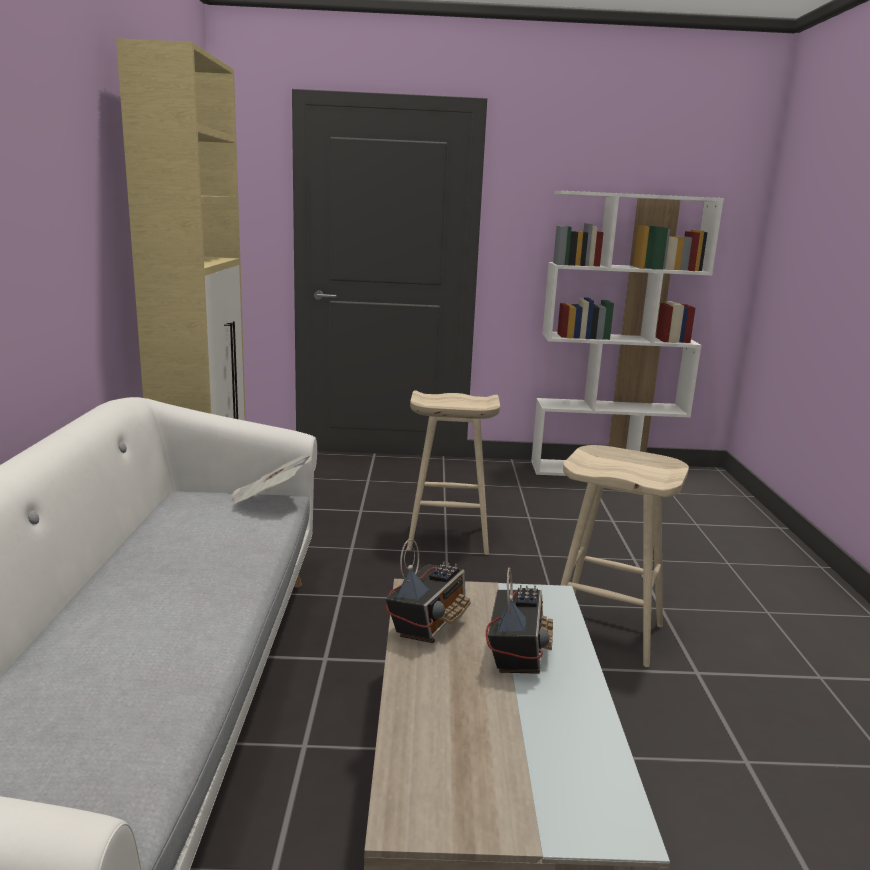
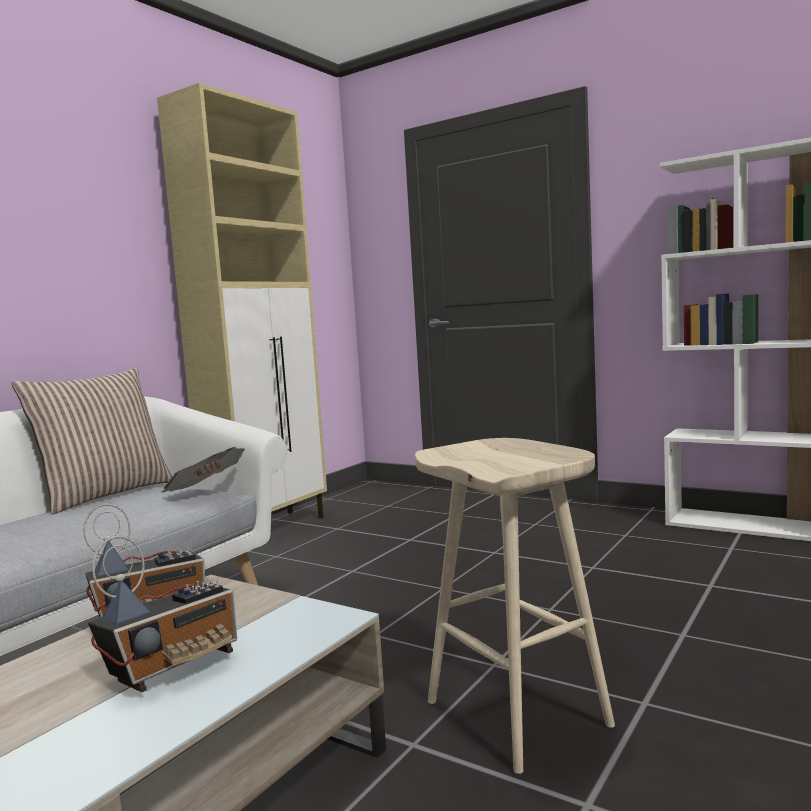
camera: 35 degrees right, 10 degrees down
beige stool [407,390,500,555] -> none
none -> pillow [11,368,172,514]

